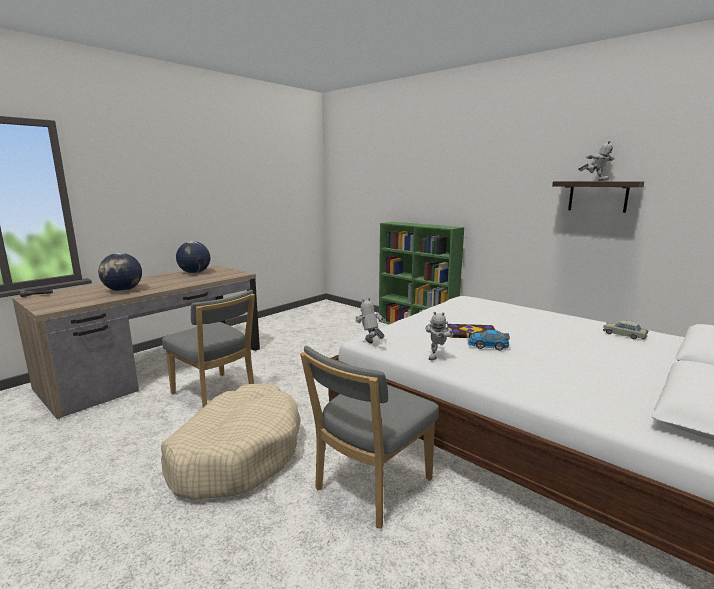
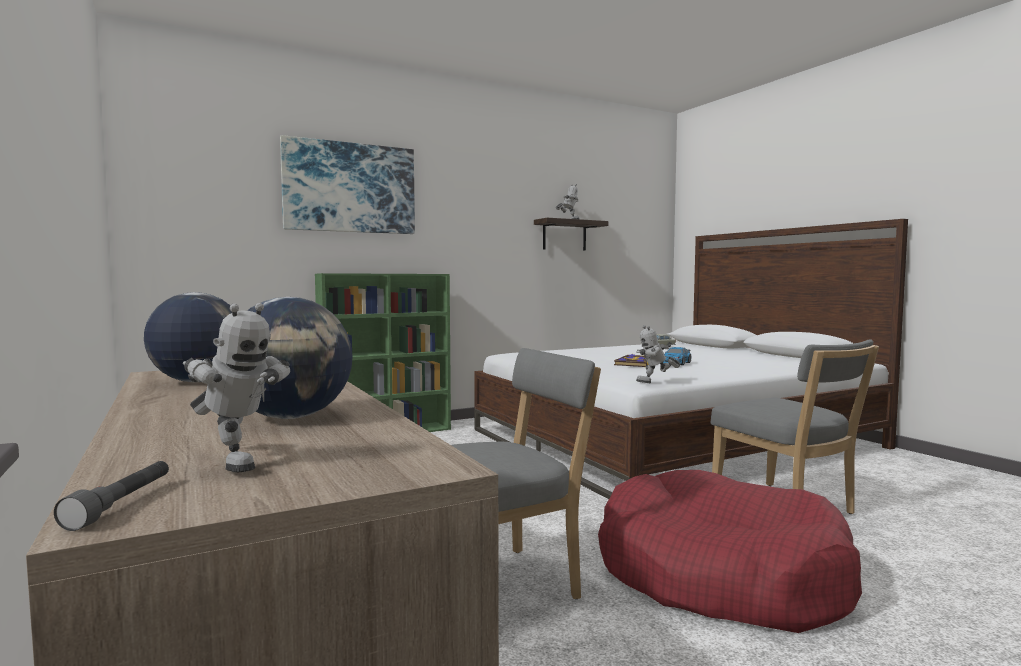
camera: 70 degrees left, 10 degrees down
beige dog bed [161,384,301,500] -> red dog bed [598,470,862,633]
toy robot [426,312,454,360] -> toy robot moved to [183,303,290,472]
none -> picture [280,135,415,234]

